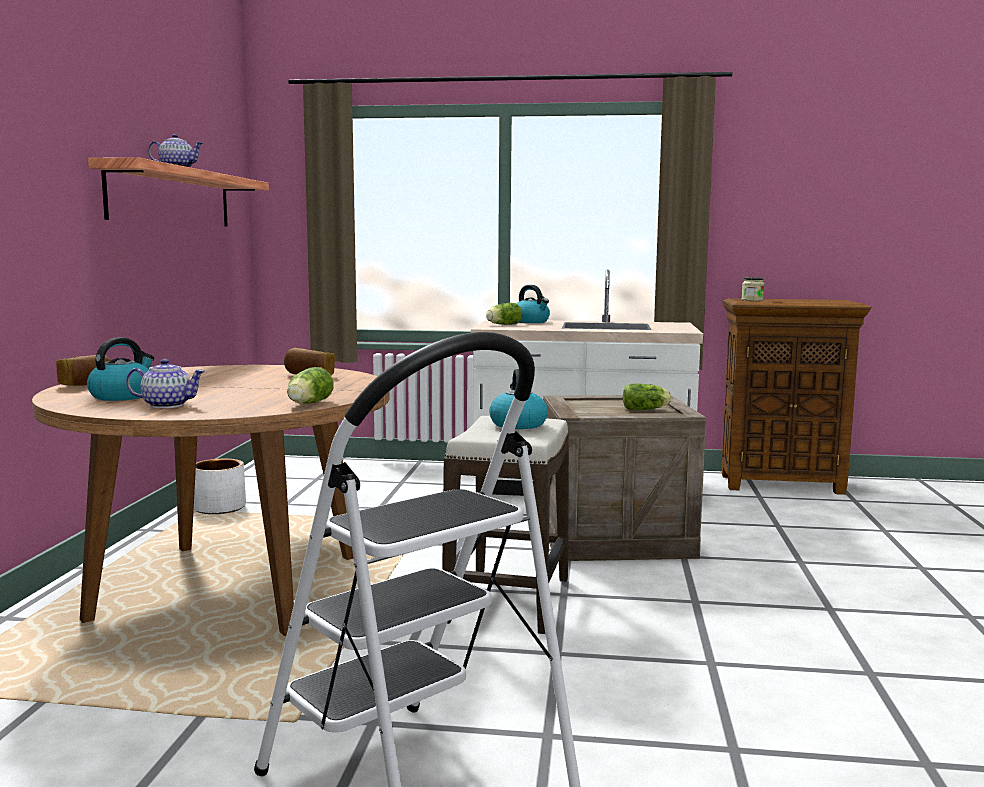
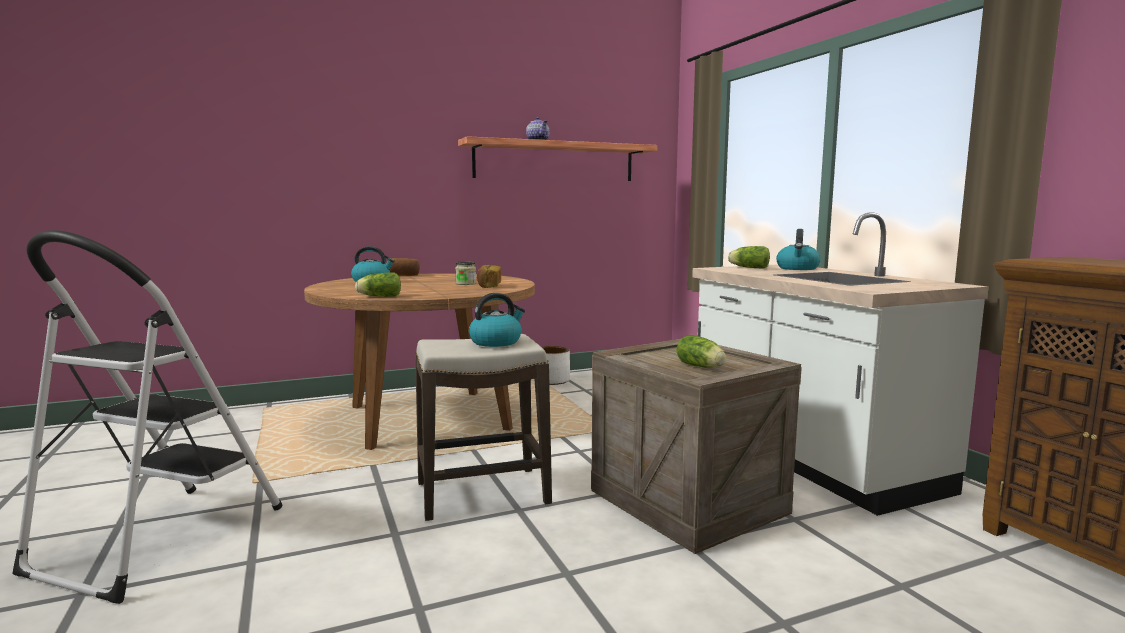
camera: 60 degrees right, 0 degrees up
teapot [126,359,205,408] -> none
jar [742,277,765,301] -> jar moved to [455,261,476,285]

